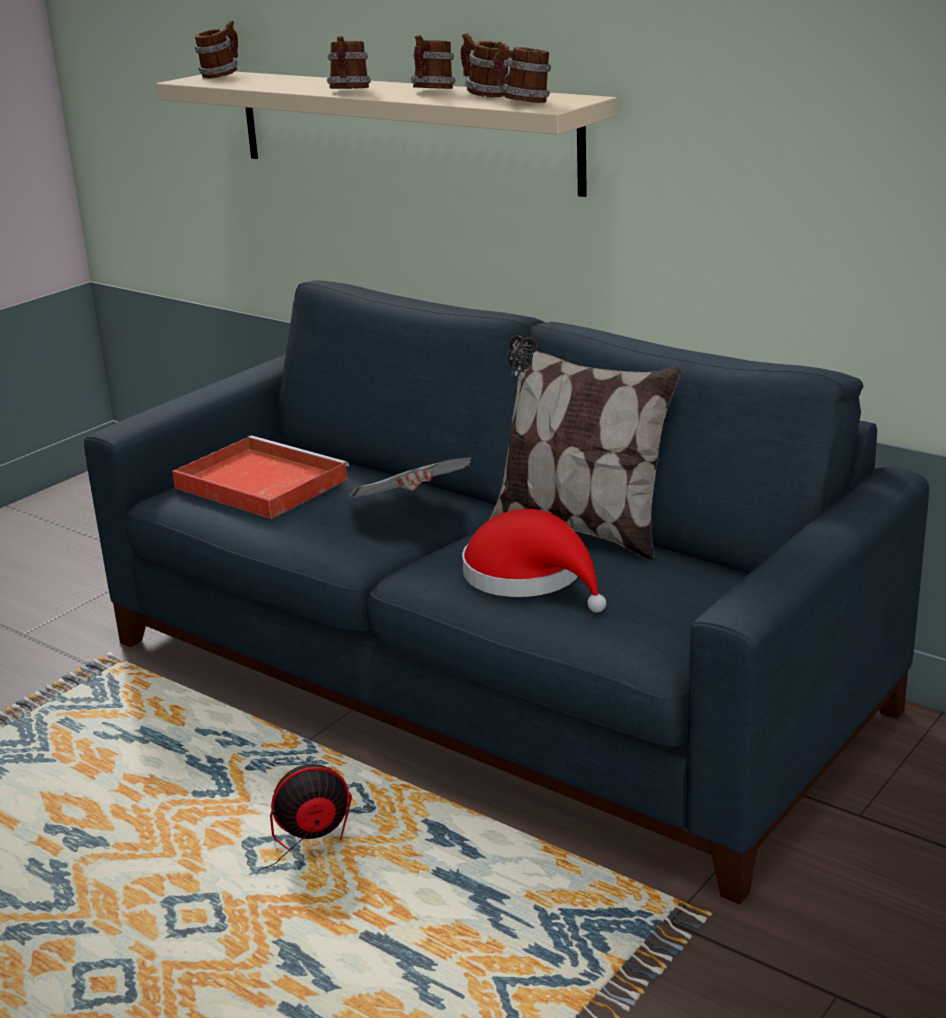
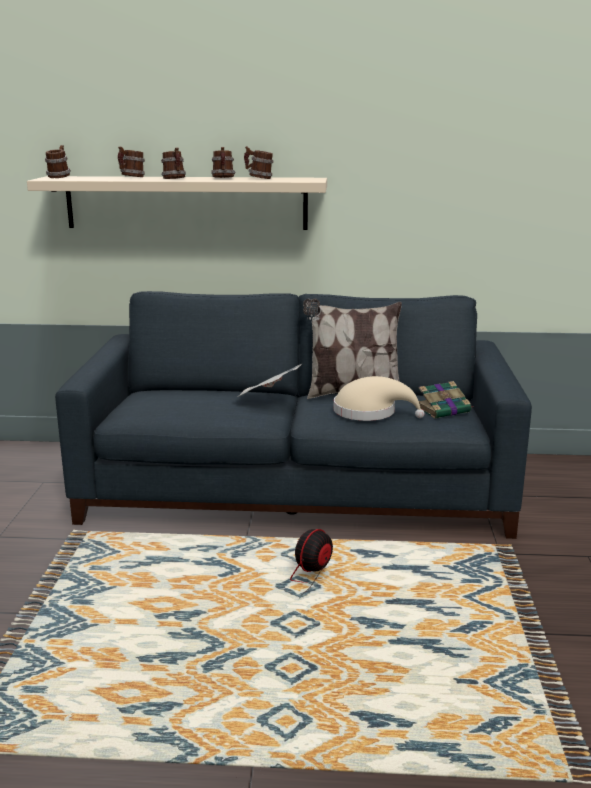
camera: 35 degrees left, 5 degrees down
red tray [172,436,349,519] -> none
red hat [462,509,606,612] -> beige hat [334,376,425,421]
mug [493,41,551,103] -> mug moved to [118,146,145,177]
none -> book [419,381,472,419]

